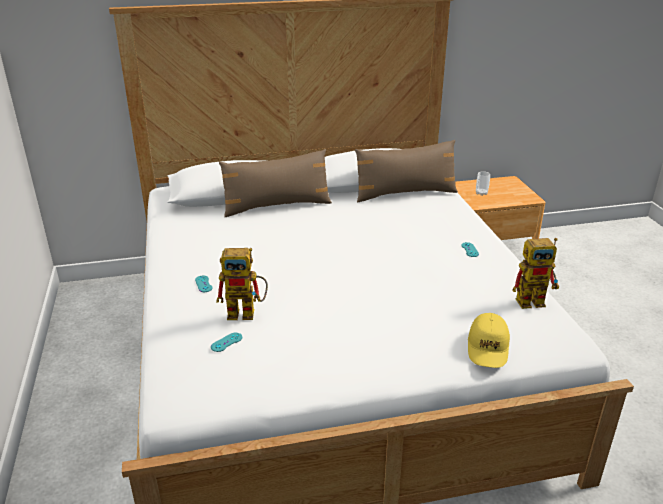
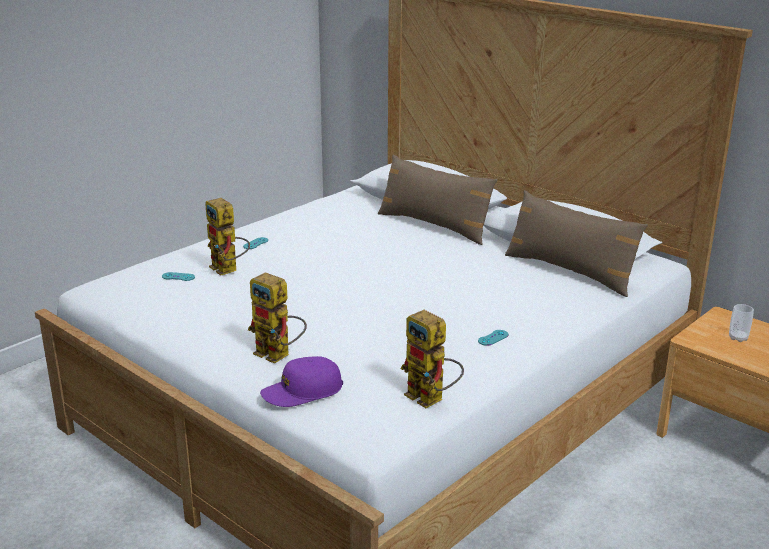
camera: 55 degrees right, 5 degrees down
yellow cap [468,313,510,368] -> purple cap [260,356,343,407]
none -> toy robot [248,272,307,364]

